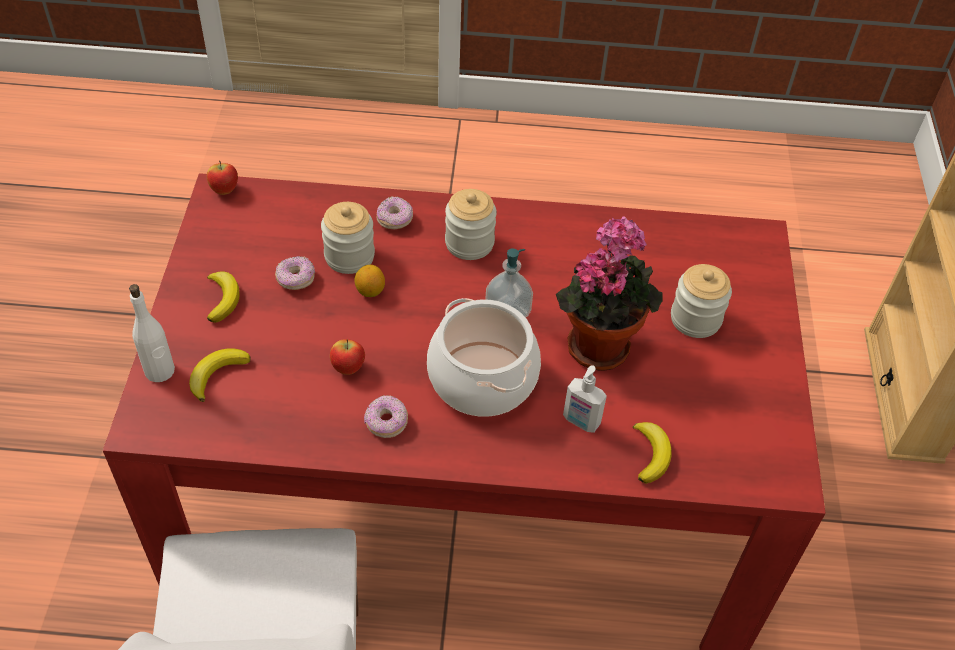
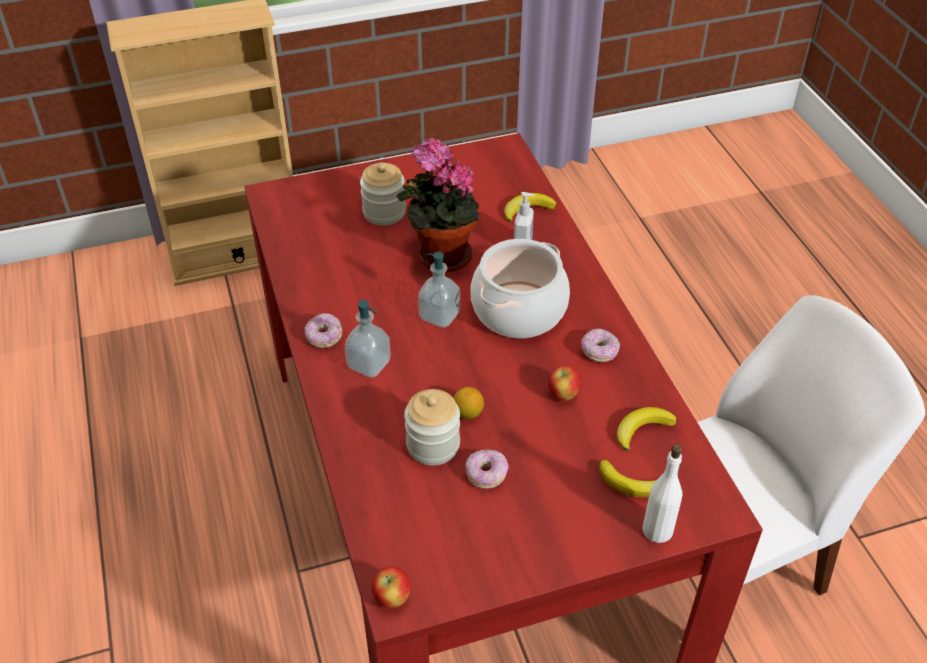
camera: 110 degrees left, 5 degrees down
banana [207,271,240,323] -> banana moved to [617,407,677,452]
donut [377,197,413,229] -> donut moved to [304,313,342,348]
jar [445,189,497,260] -> soap dispenser [345,300,391,378]

